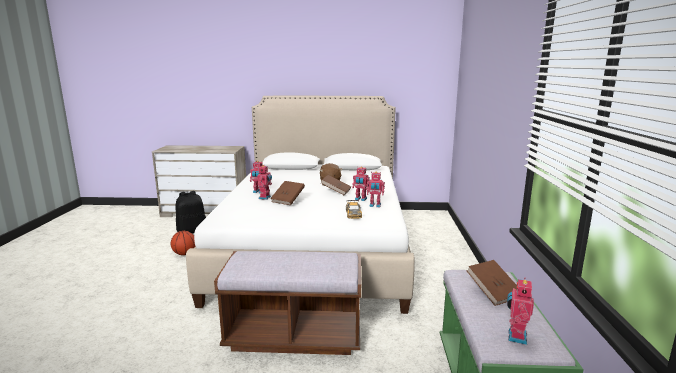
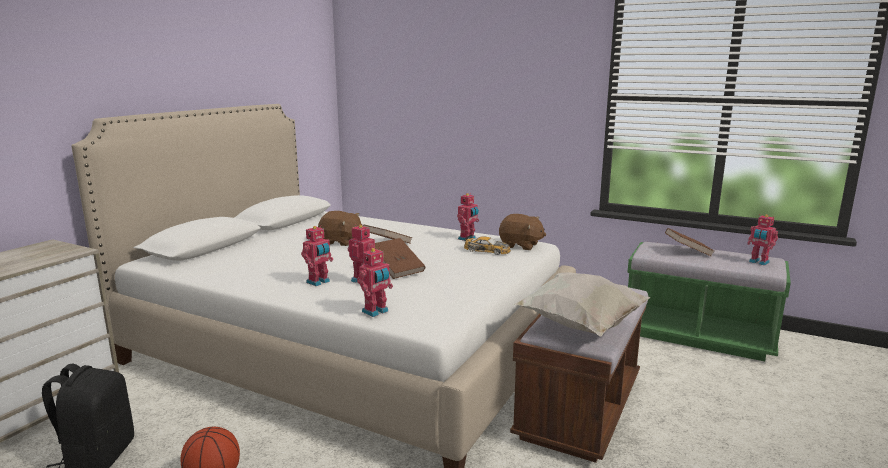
camera: 65 degrees left, 0 degrees up
toy robot [352,167,370,201] -> toy robot moved to [357,248,393,317]
none -> brown plush toy [499,214,546,250]
none -> white pillow [512,272,651,336]

